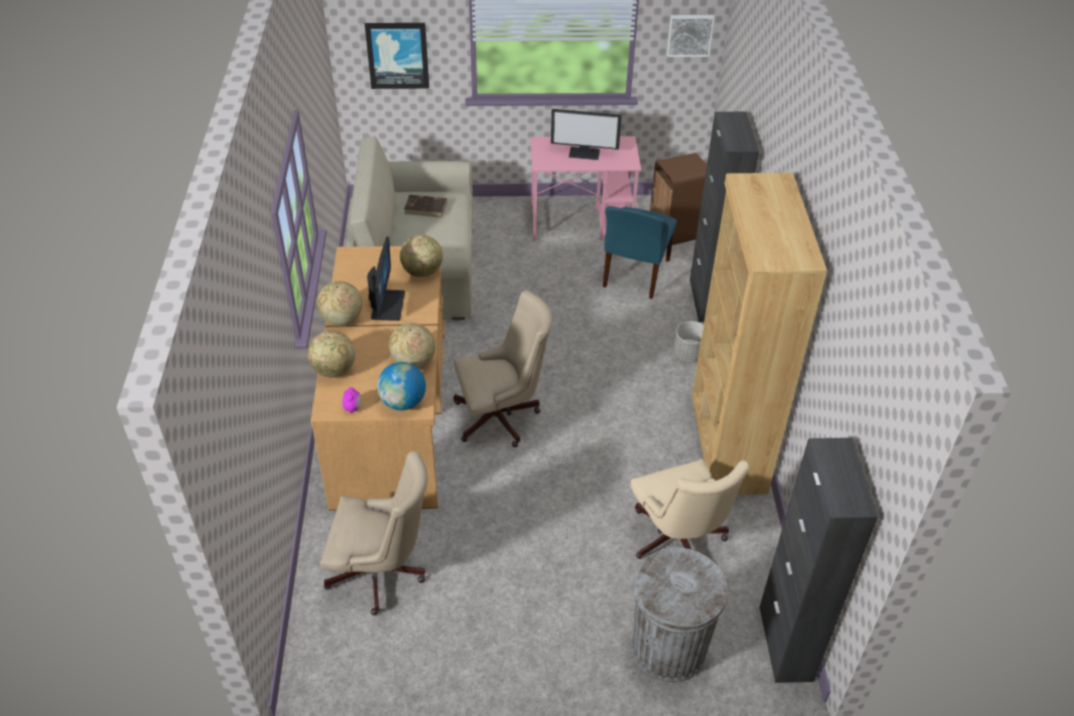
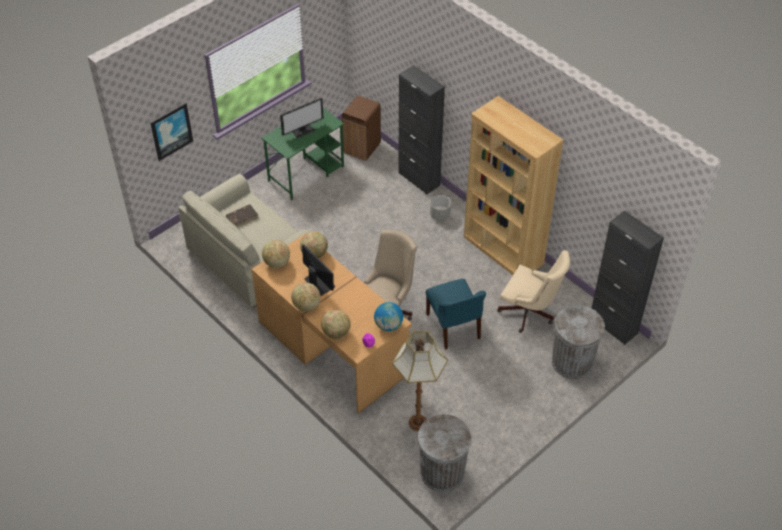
camera: 40 degrees left, 5 degrees up
beige office chair [320,451,428,616] -> floor lamp [392,331,448,431]
globe [388,323,435,369] -> globe moved to [262,240,290,268]
pink desk [531,136,641,240] -> green desk [261,108,344,200]
blue chair [603,206,677,299] -> blue chair moved to [426,279,486,350]
picture [666,15,715,57] -> none
none -> grey trash can [417,414,472,492]

